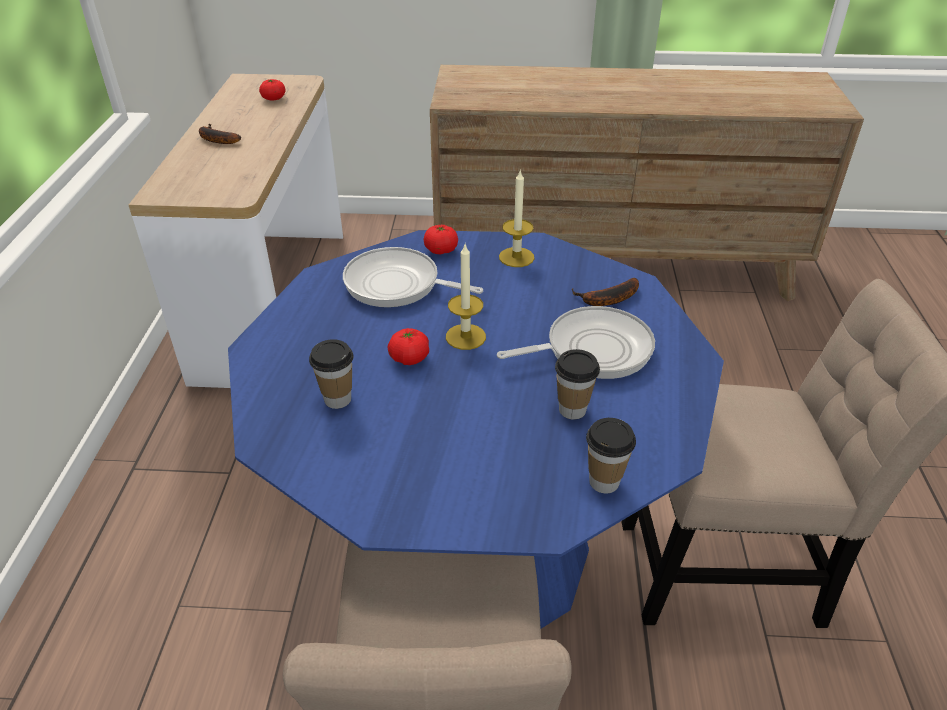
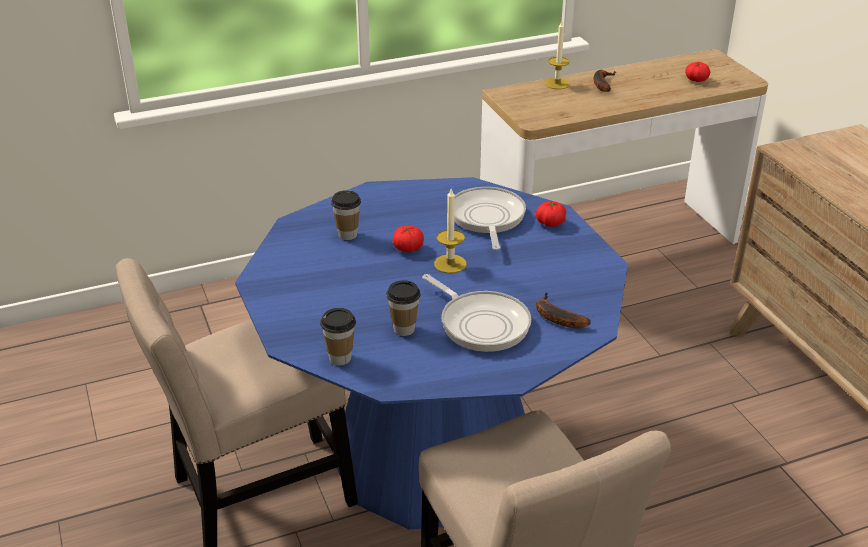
camera: 65 degrees right, 5 degrees down
candle [499,169,534,267] -> candle moved to [545,21,570,89]

